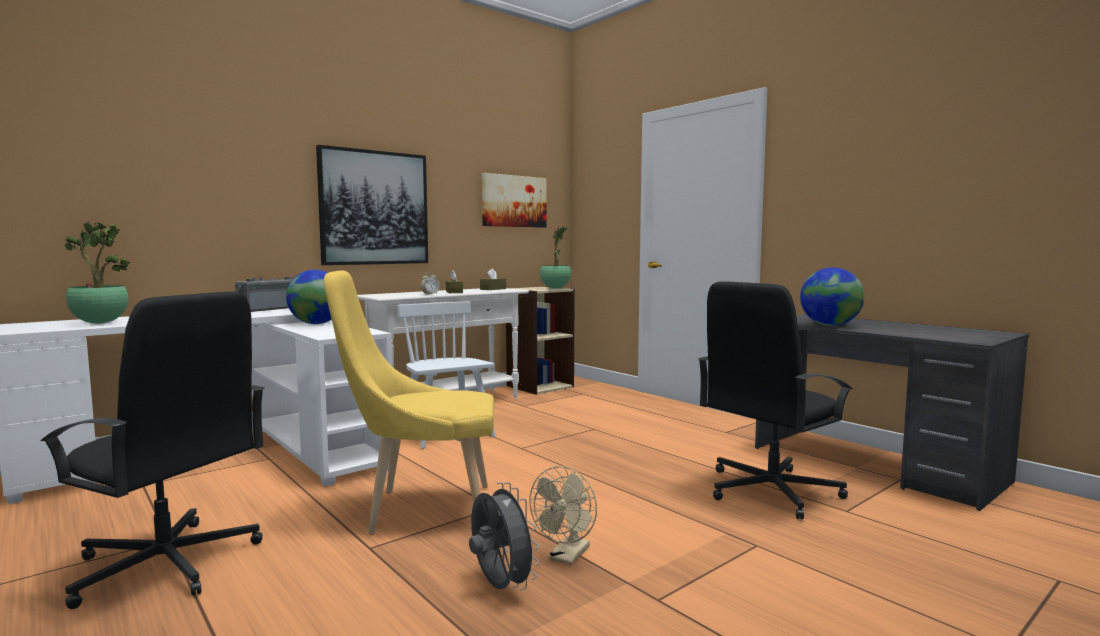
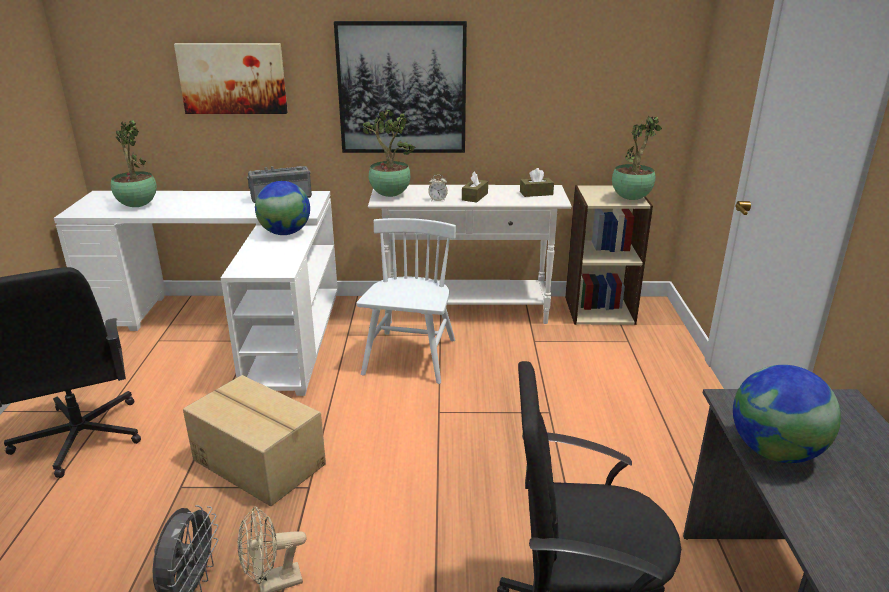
camera: 40 degrees right, 20 degrees up
yellow chair [324,270,494,534] -> cardboard box [183,375,326,506]
picture [482,173,546,228] -> picture moved to [174,43,288,114]
none -> potted plant [362,109,415,197]

